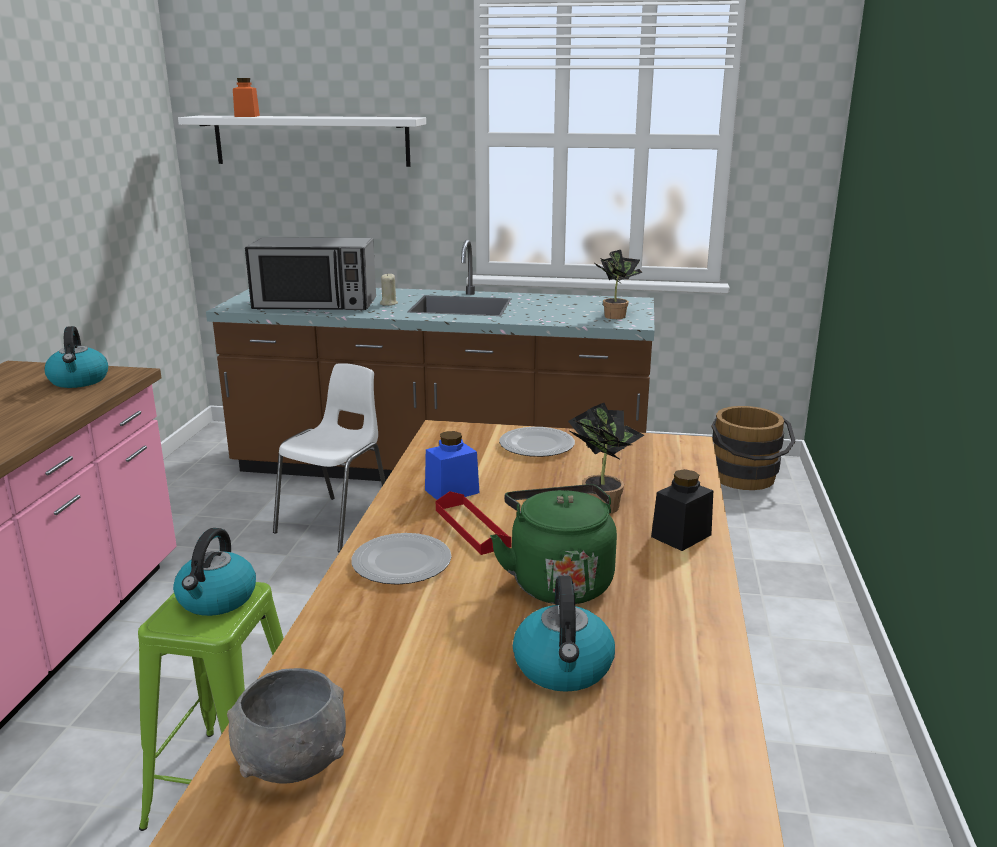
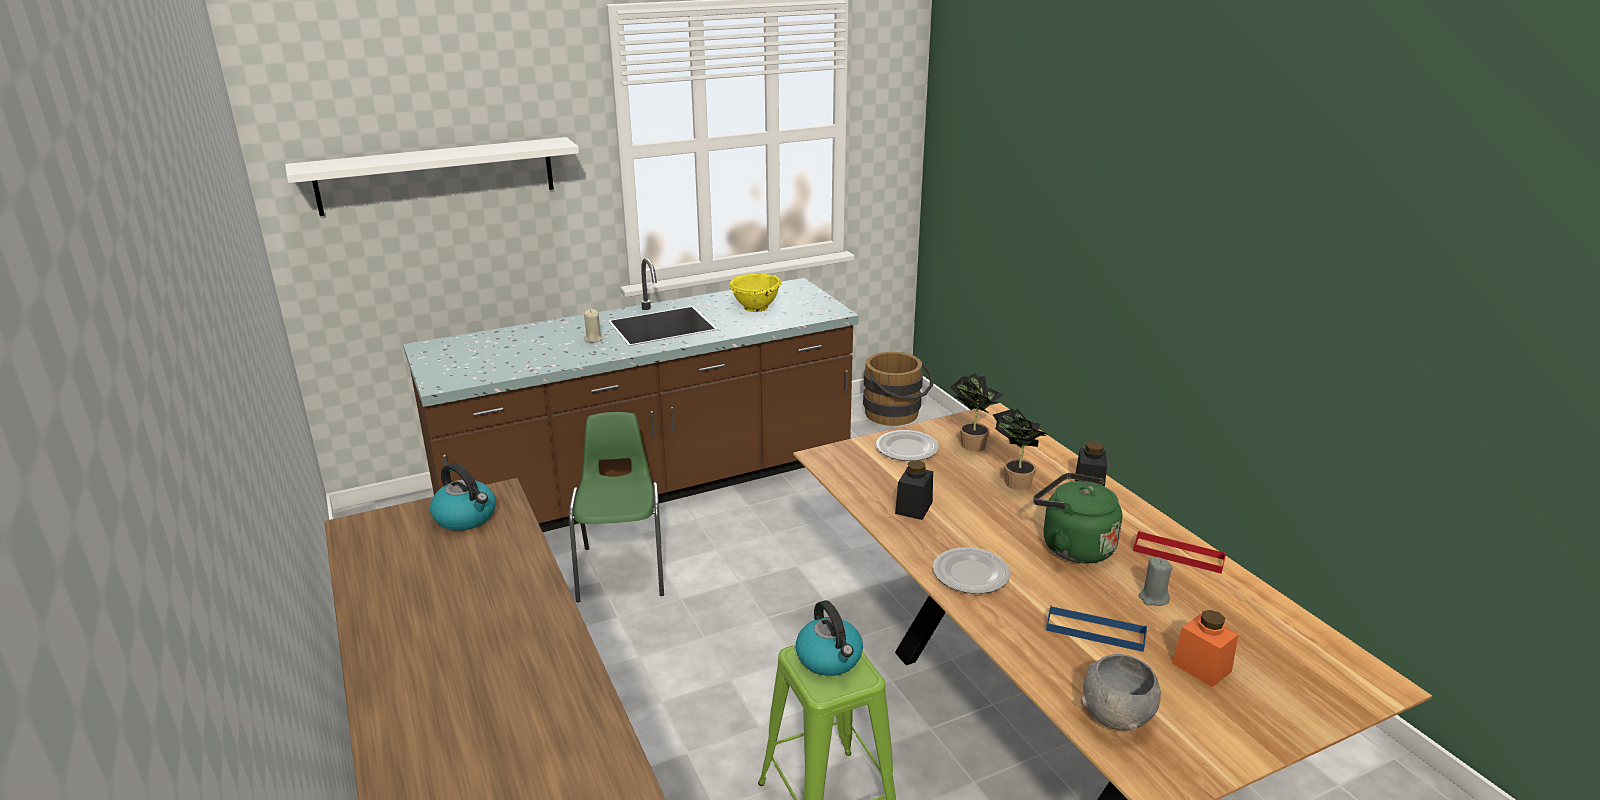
camera: 35 degrees left, 5 degrees up
orange jar [233,78,260,117] -> orange jar moved to [1172,610,1238,687]
microwave [245,237,376,310] -> none
white chair [273,363,385,552] -> green chair [569,412,664,602]
blue jar [425,431,480,500] -> black jar [895,460,933,520]
red tray [436,491,511,555] -> red tray moved to [1133,531,1226,574]
kettle [513,576,615,692] -> grey candle [1139,557,1172,606]
potted plant [595,250,643,319] -> potted plant moved to [950,373,1003,451]
none -> yellow bowl [729,273,781,312]
none -> blue tray [1046,605,1147,652]

